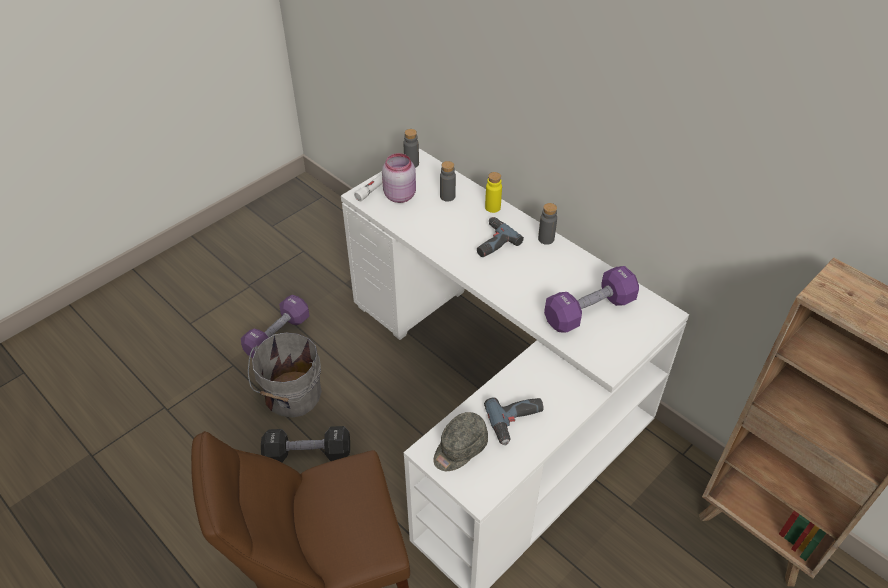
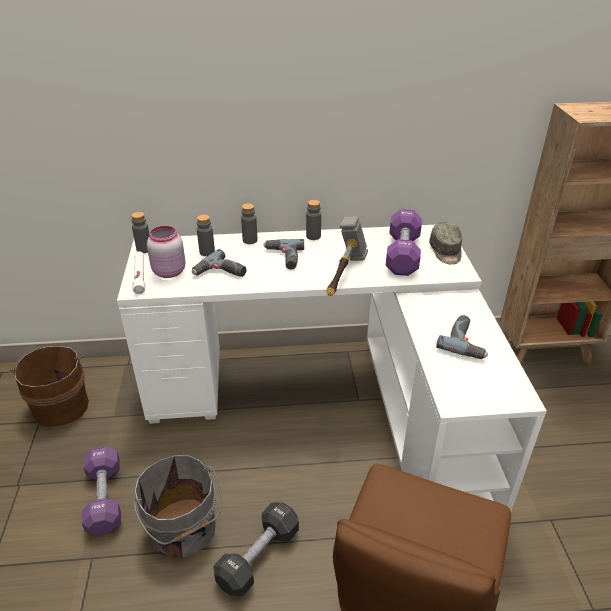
camera: 50 degrees left, 10 degrees down
grey cap [433,412,488,471] -> grey cap moved to [429,222,462,264]
yellow bottle [485,172,502,213] -> grey bottle [241,203,258,244]
none -> brown bucket [11,346,89,427]
none -> power drill [192,249,247,277]
none -> hammer [326,216,368,296]

